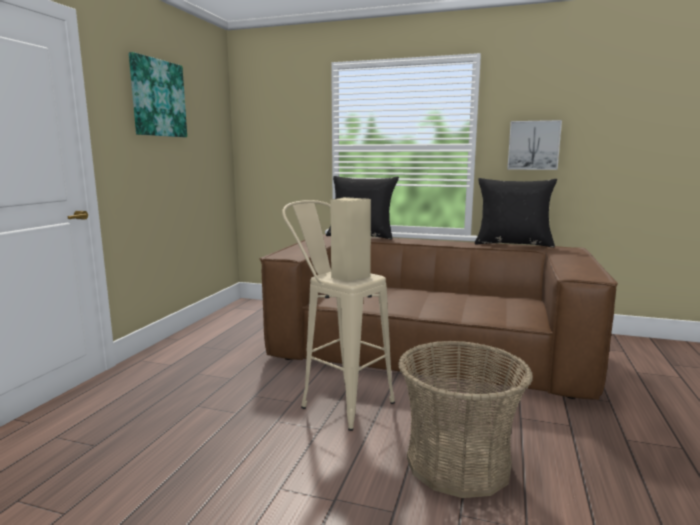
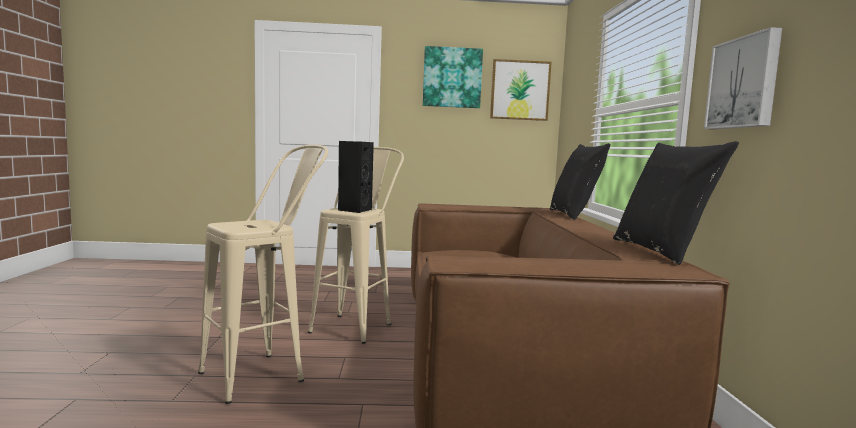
camera: 70 degrees right, 5 degrees down
beige speaker [330,197,371,282] -> black speaker [338,141,374,213]
basket [398,341,533,498] -> beige stool [198,145,328,404]
none -> picture [490,59,552,121]

